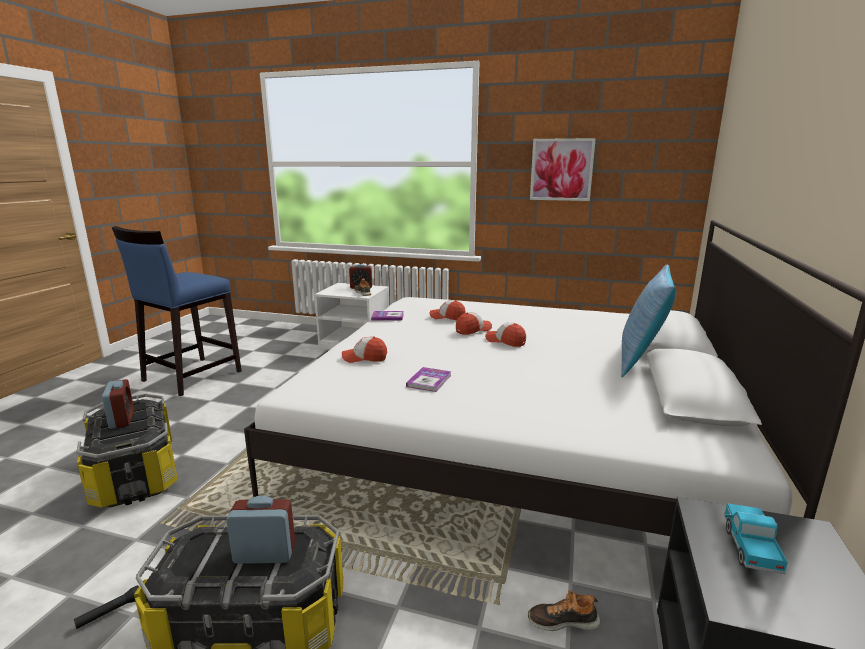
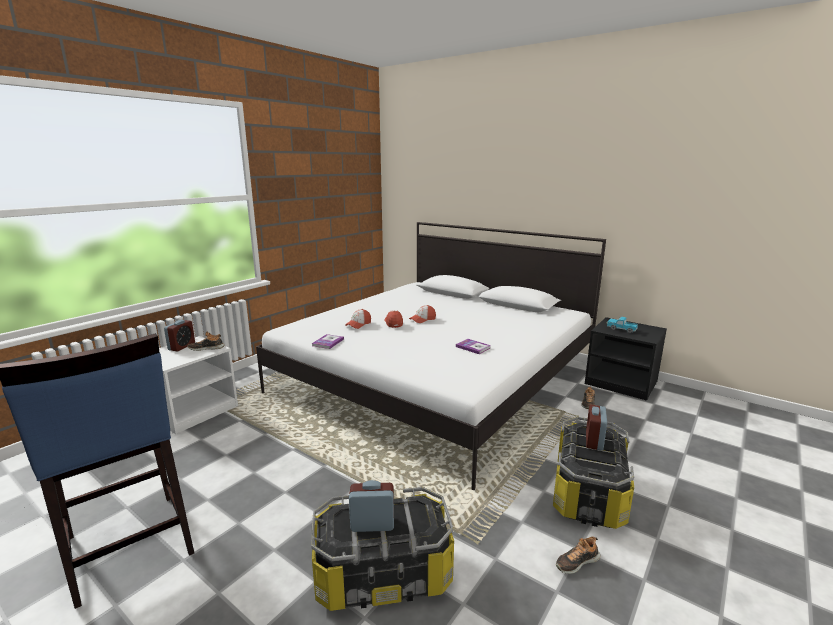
camera: 70 degrees left, 0 degrees up
black flashlight [74,585,139,629] -> shoe [556,536,600,574]
cap [342,337,387,363] -> none
picture [530,138,596,201] -> none
pillow [621,264,676,377] -> none

